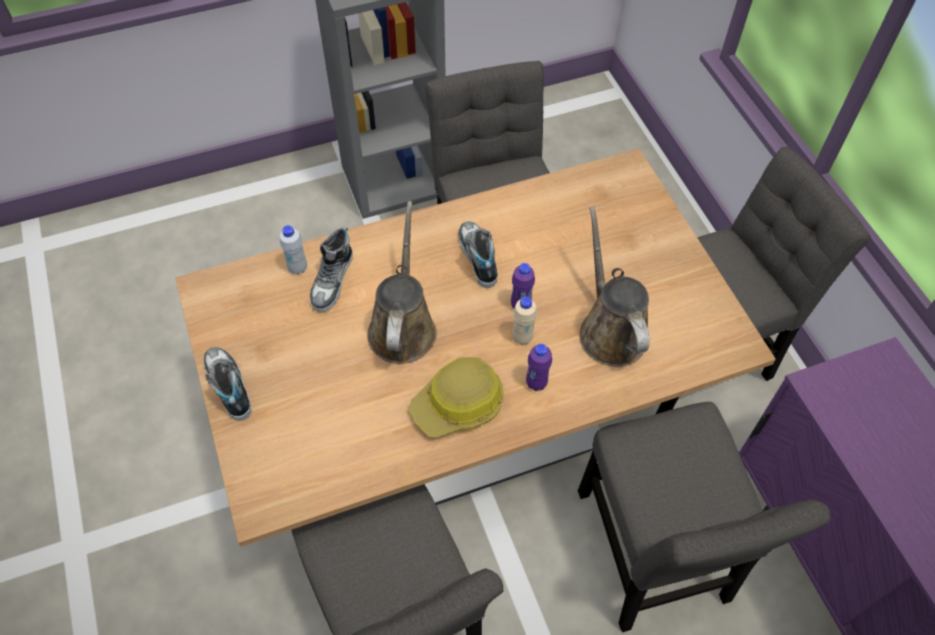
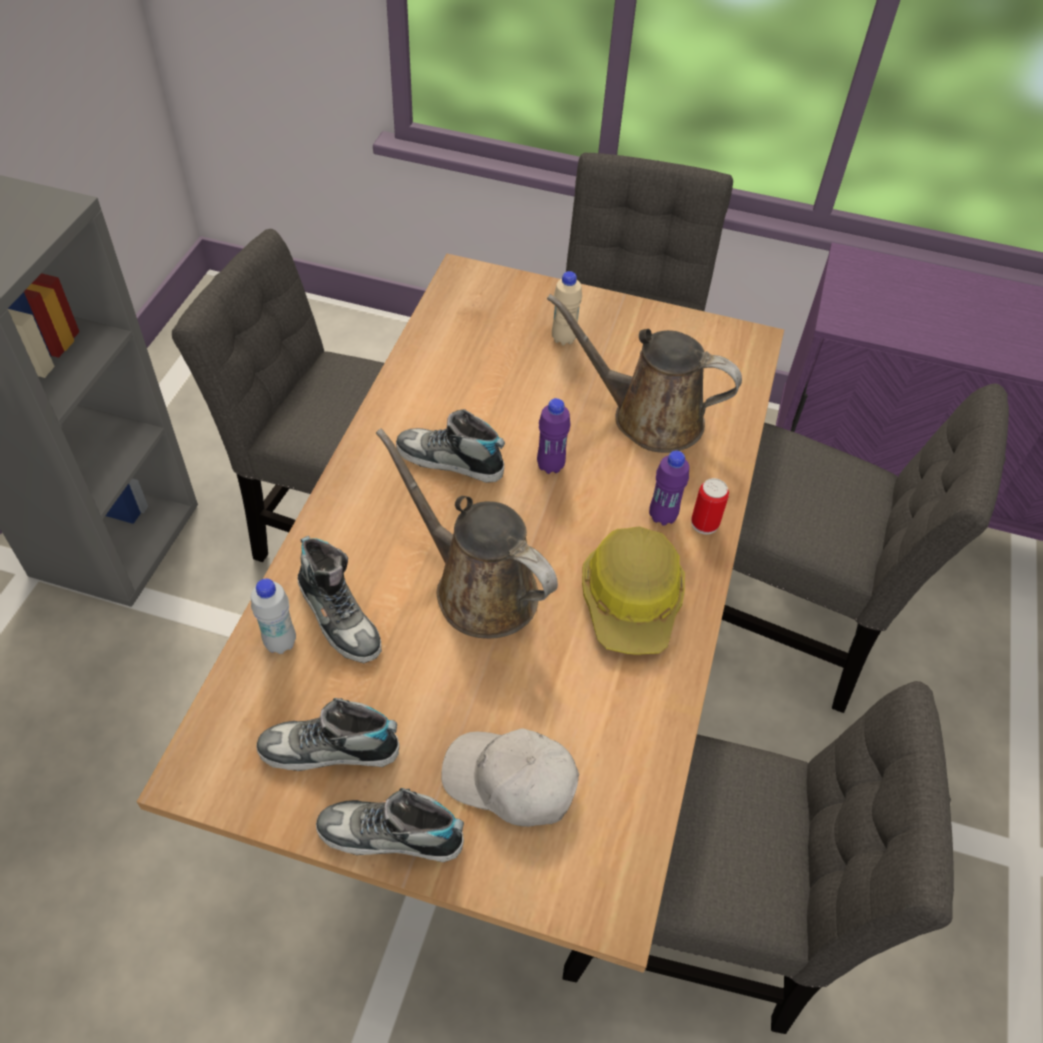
camera: 55 degrees left, 5 degrees down
beige bottle [512,296,537,345] -> beige bottle moved to [552,271,582,346]
none -> shoe [257,698,399,771]
none -> white cap [441,728,579,827]
none -> can [691,478,729,535]

